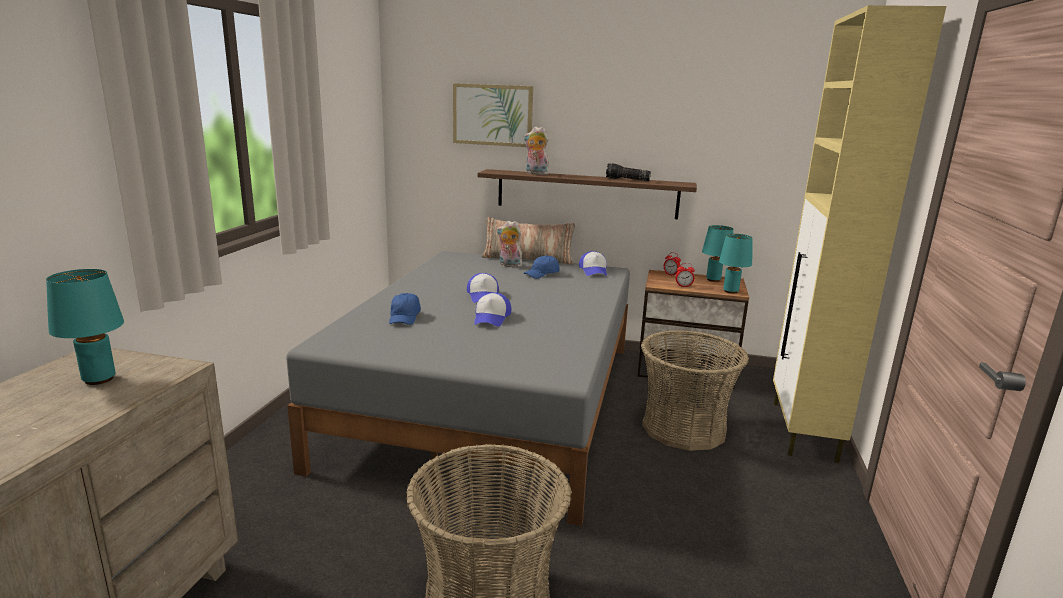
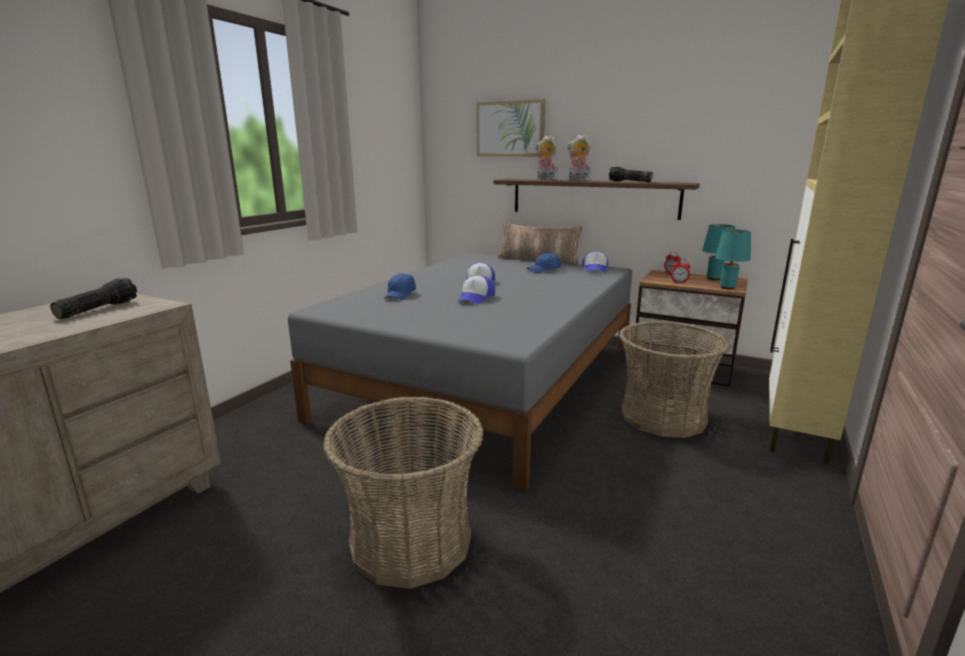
camera: 15 degrees right, 0 degrees up
turquoise table lamp [46,269,124,385] -> flashlight [50,278,137,319]
plush toy [497,221,522,268] -> plush toy moved to [567,135,591,181]

